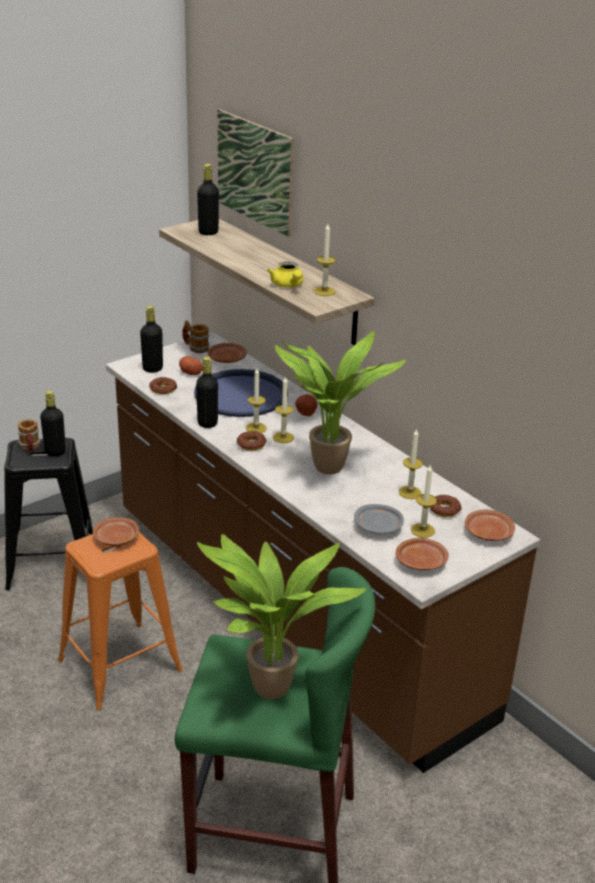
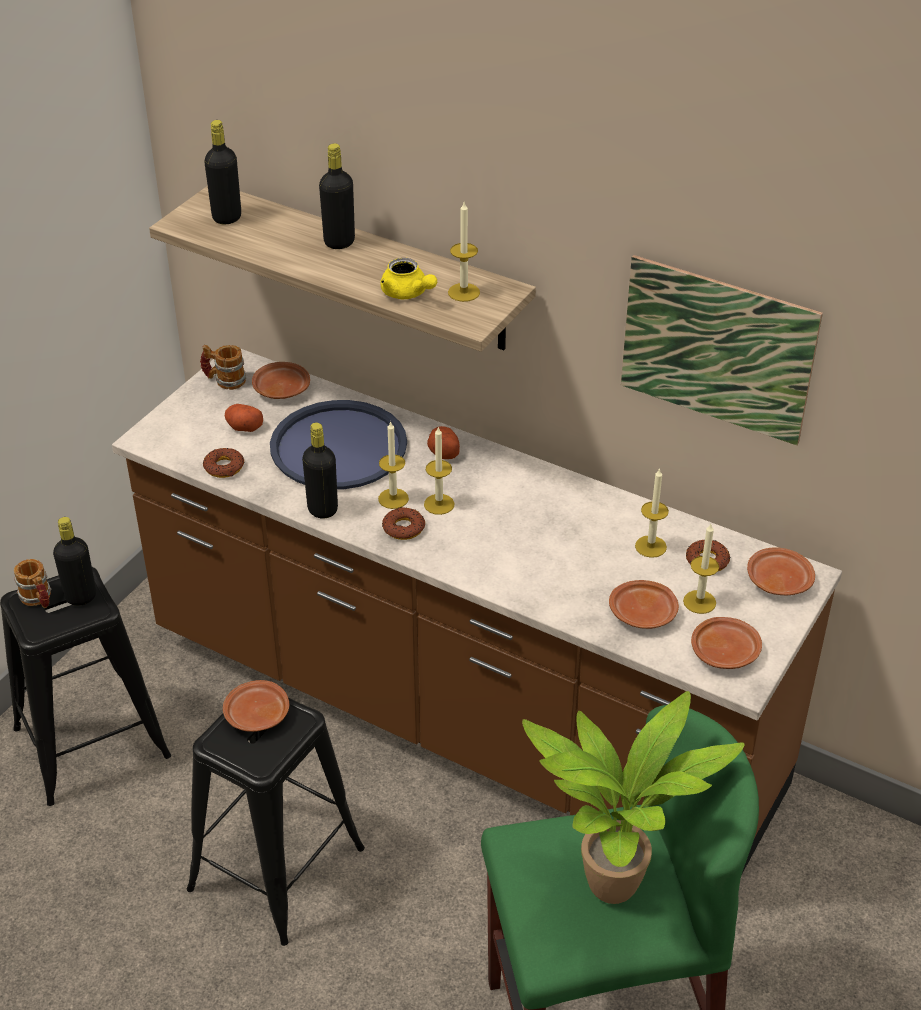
camera: 20 degrees left, 10 degrees up
orange stool [58,532,183,710] -> black stool [187,697,365,946]
black bottle [140,306,163,373] -> black bottle moved to [319,143,355,249]
picture [218,109,293,237] -> picture moved to [621,255,823,445]
potted plant [274,331,406,475] -> none
grey plate [354,504,404,534] -> brown plate [609,580,679,629]

